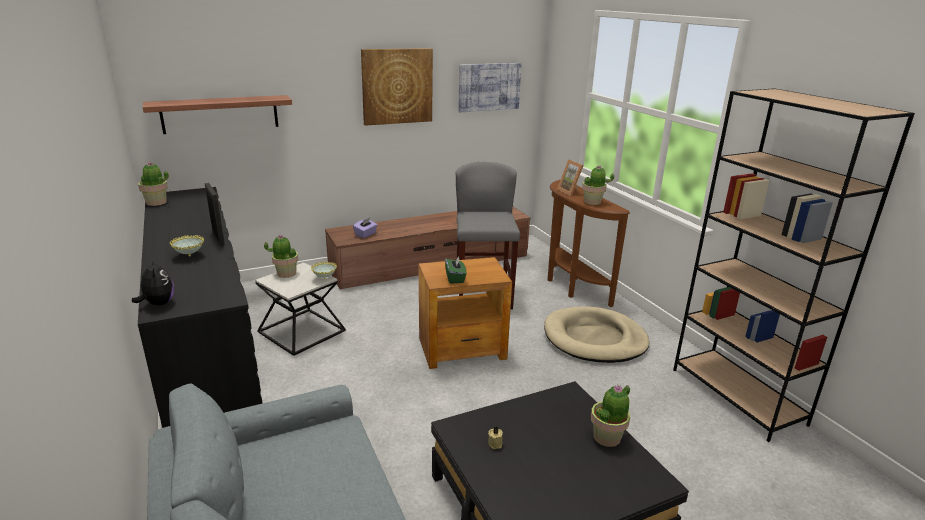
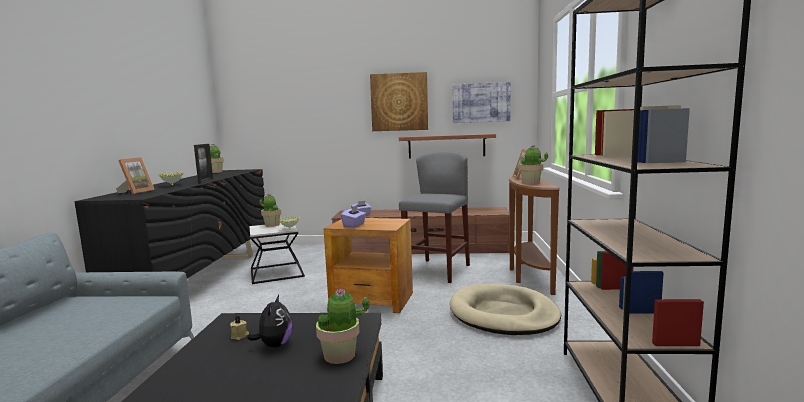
camera: 30 degrees right, 15 degrees down
plush toy [132,258,174,306] -> plush toy moved to [247,295,293,348]
shelf [143,95,292,134] -> shelf moved to [399,134,496,159]
green tissue box [445,255,467,284] -> purple tissue box [341,205,366,228]
none -> picture frame [116,157,155,194]

